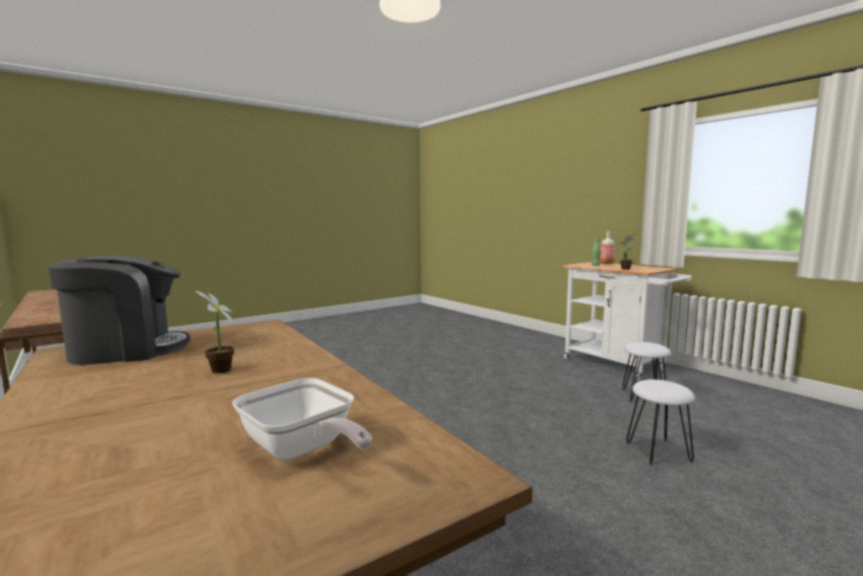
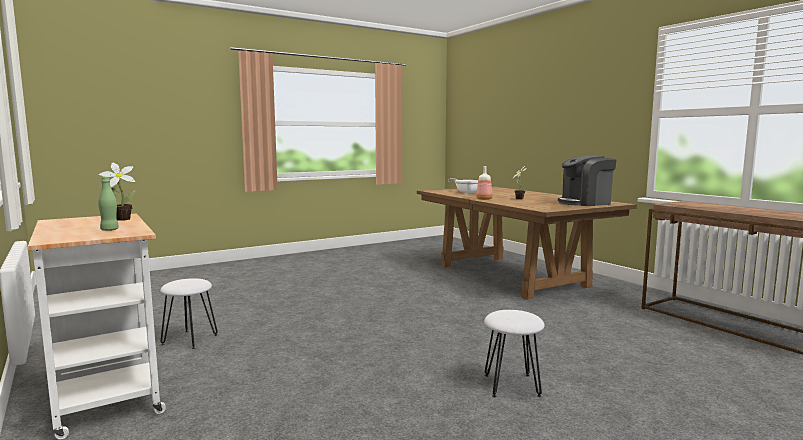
camera: 175 degrees left, 0 degrees up
bottle [600,231,615,264] -> bottle moved to [476,166,493,200]
white stool [626,380,695,465] -> white stool moved to [484,310,545,397]

